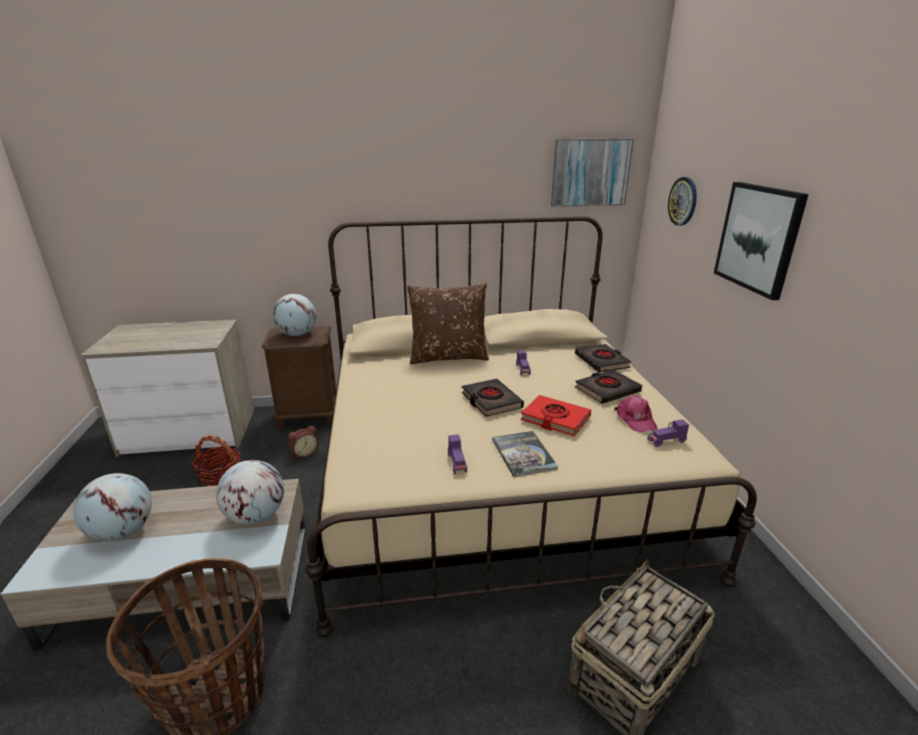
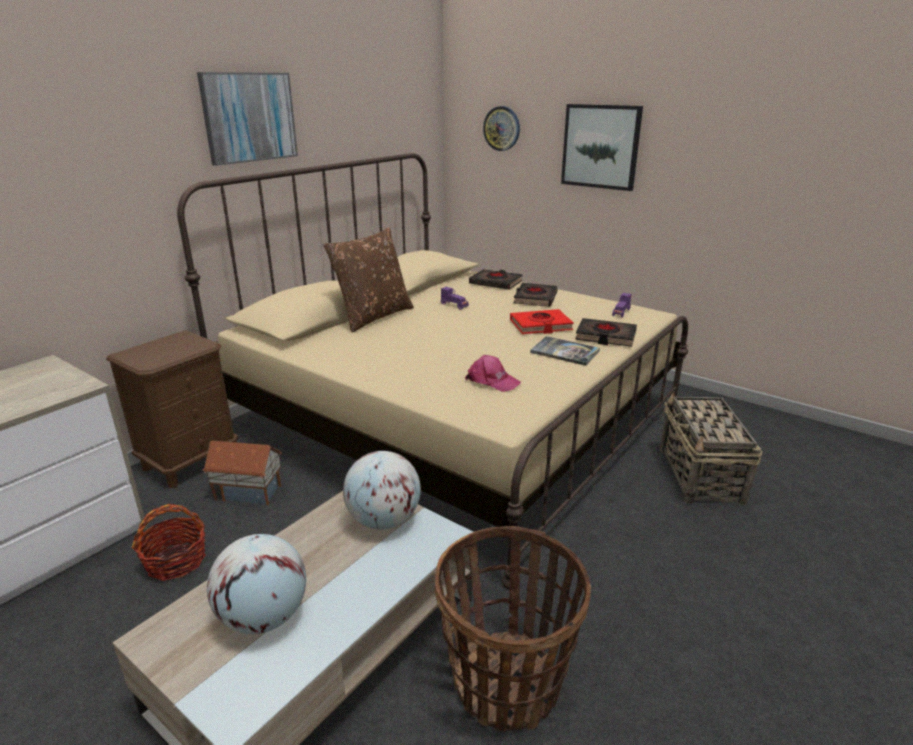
camera: 45 degrees left, 0 degrees up
globe [272,294,316,336] -> none
alarm clock [288,426,319,459] -> toy house [202,441,282,505]
purple toy car [448,434,467,474] -> none
black book [462,379,524,417] -> black book moved to [575,318,637,347]
picture [551,139,634,207] -> picture moved to [197,72,298,166]
pink cap [614,395,658,432] -> pink cap moved to [465,355,521,392]

